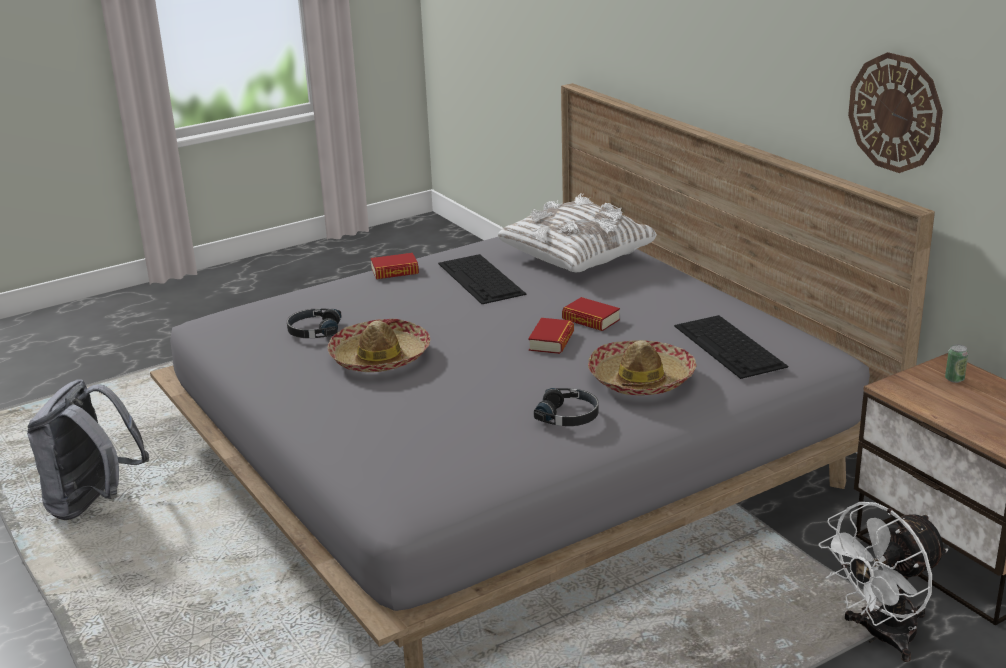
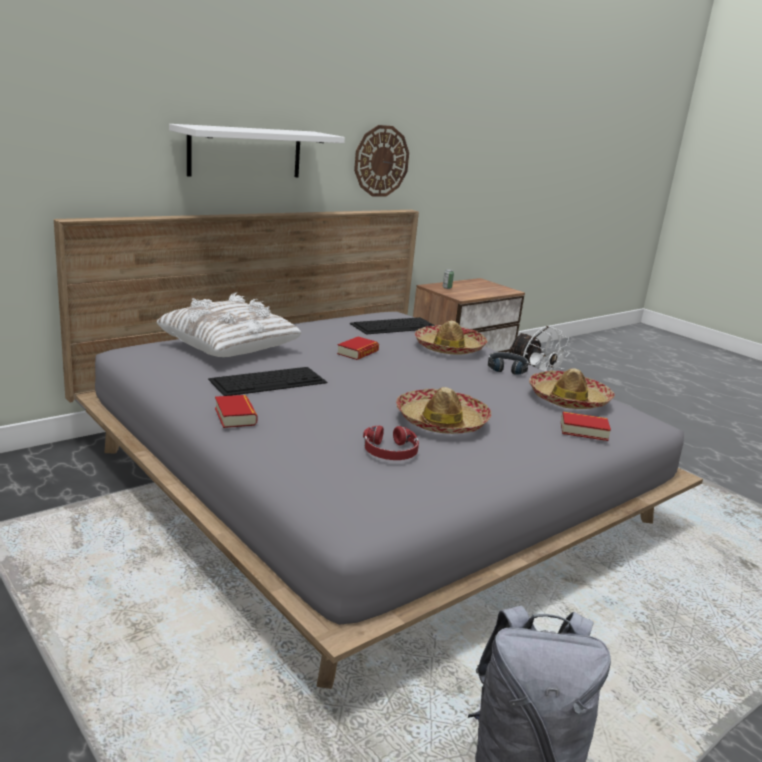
camera: 100 degrees left, 5 degrees down
black headphones [287,308,342,338] -> red headphones [363,426,419,460]
book [528,318,574,354] -> book moved to [561,412,611,441]
none -> white shelf [169,124,345,177]
none -> hat [529,368,615,409]

